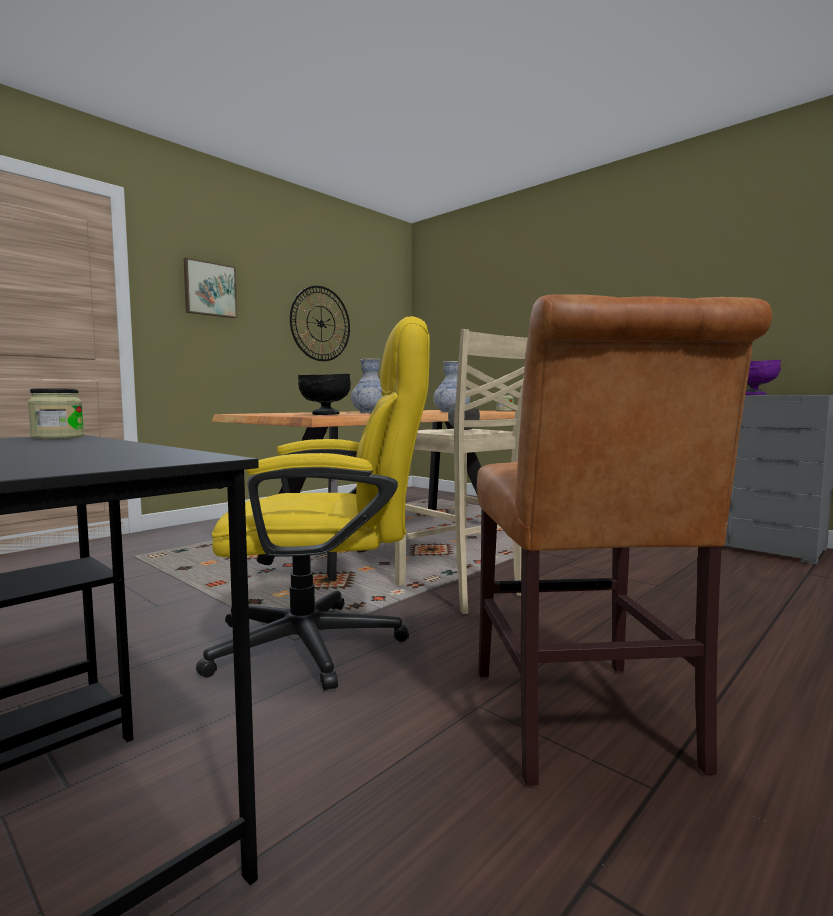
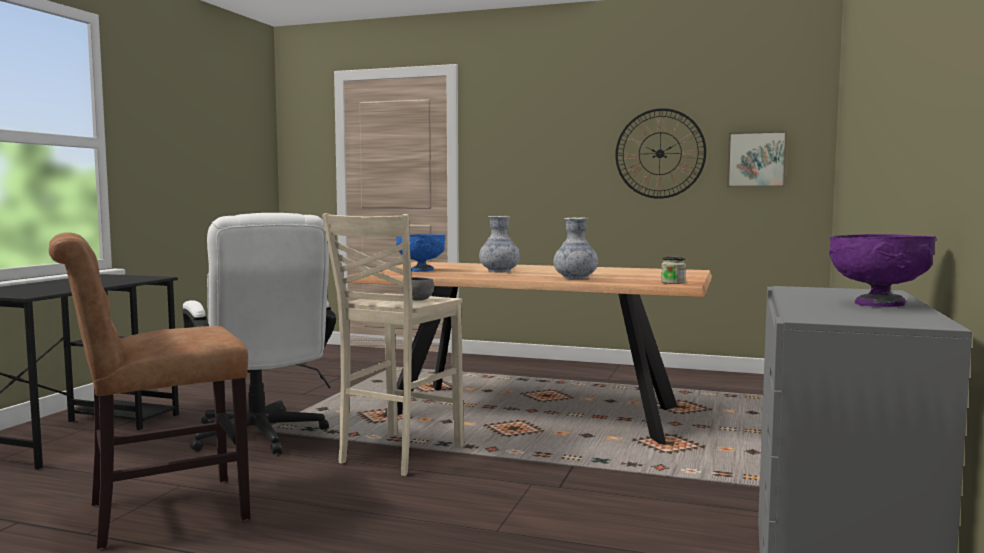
camera: 65 degrees right, 0 degrees up
jar [28,388,84,439] -> none
picture [184,257,238,318] -> picture moved to [727,131,787,187]
yellow office chair [196,316,430,691] -> white office chair [182,213,336,454]
black bowl [298,374,351,415] -> blue bowl [396,234,445,272]

